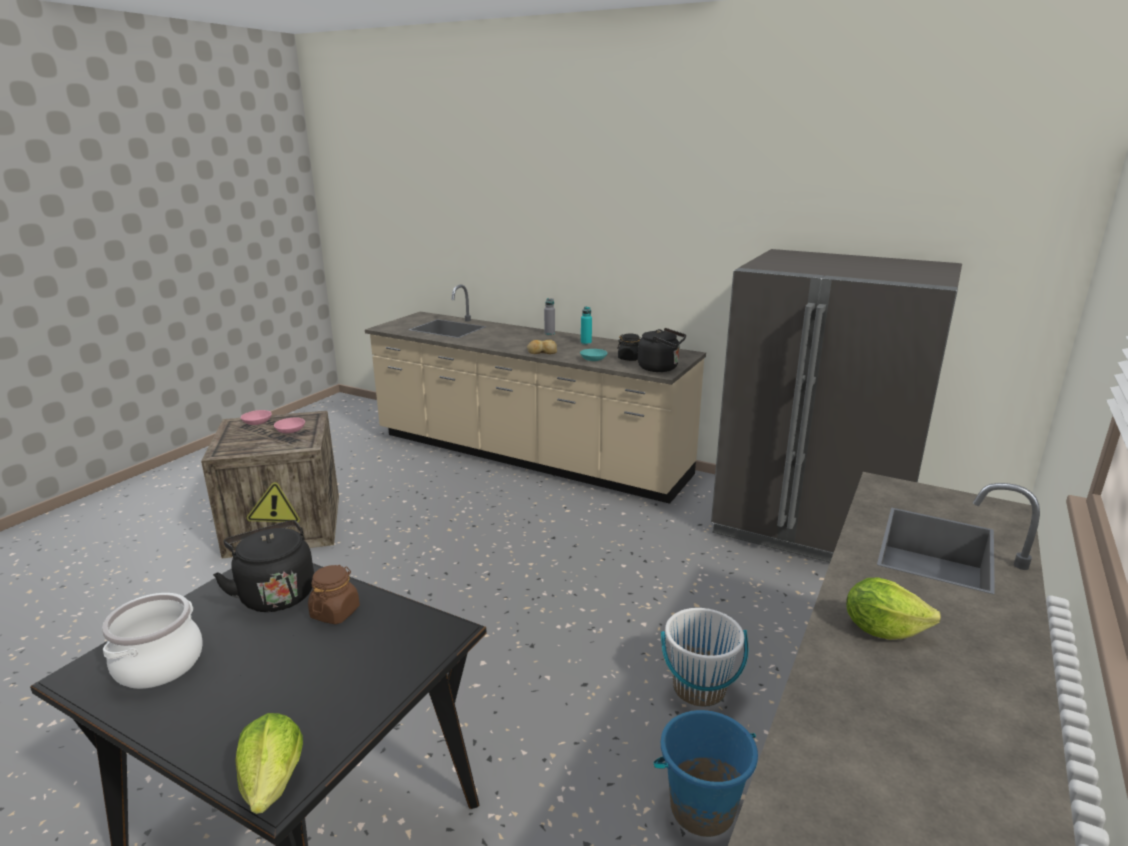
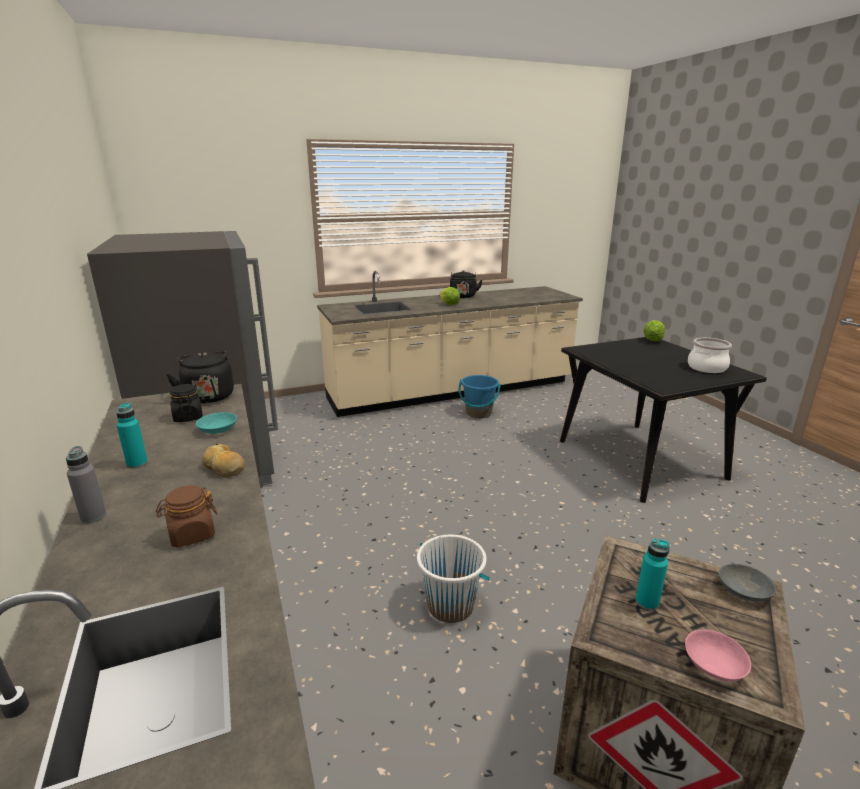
camera: 140 degrees left, 0 degrees up
black kettle [213,520,314,612] -> black kettle moved to [450,270,483,298]
pink bowl [274,417,305,433] -> turquoise bottle [635,539,670,611]
brown jar [308,565,360,624] -> brown jar moved to [156,486,217,547]
white bucket [661,608,748,707] -> white bucket moved to [417,535,490,623]
none -> grey bowl [719,564,776,602]

